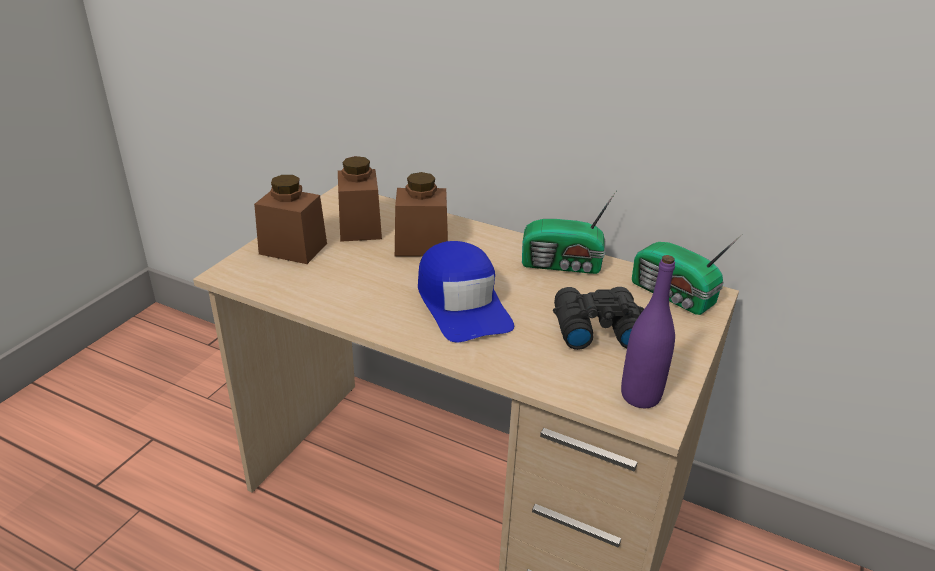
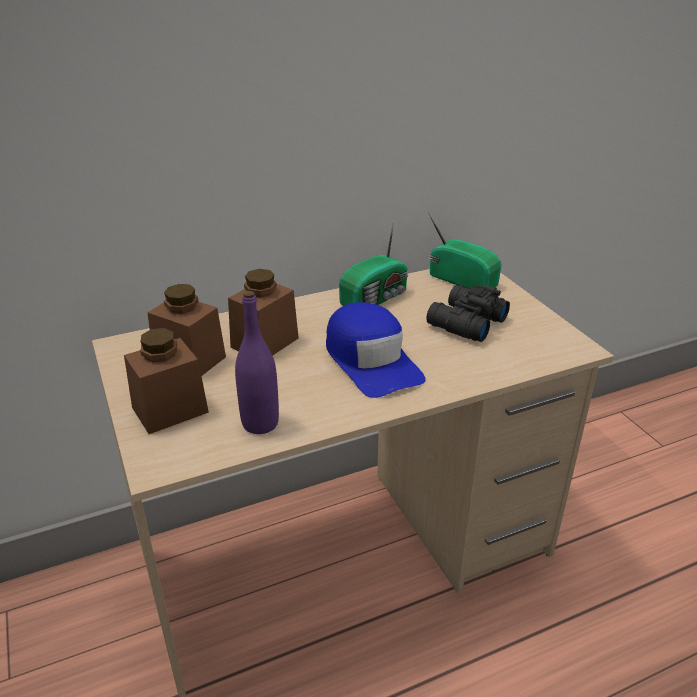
camera: 50 degrees left, 0 degrees up
blue cap [418,241,514,342] -> blue cap turned 45 degrees clockwise [326,302,426,398]
purple bottle [621,255,675,408] -> purple bottle moved to [235,291,279,434]
radio [632,234,743,315] -> radio turned 135 degrees counterclockwise [428,212,502,289]

